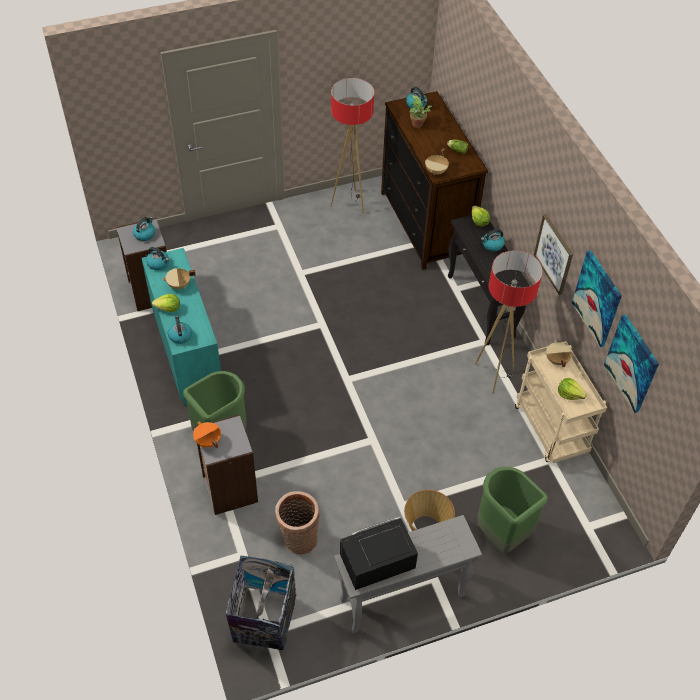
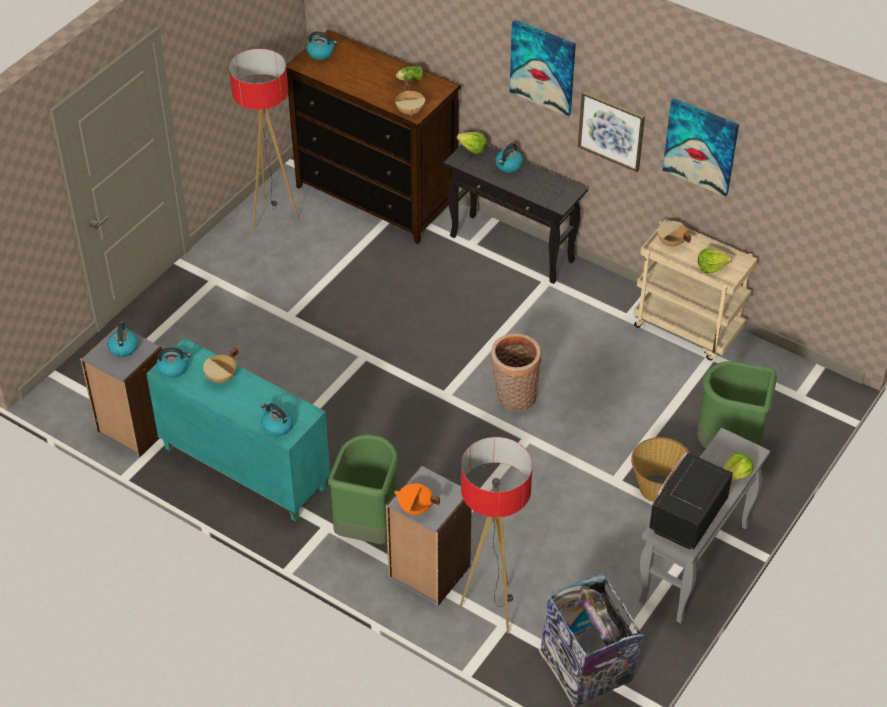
camera: 35 degrees left, 5 degrees down
lettuce [152,294,180,312] -> lettuce moved to [724,453,754,481]
basket [275,491,319,555] -> basket moved to [491,334,542,411]
potted plant [410,95,432,128] -> none
floor lamp [475,250,543,394] -> floor lamp moved to [459,437,532,634]
picture [604,314,659,413] -> picture moved to [510,19,576,117]

